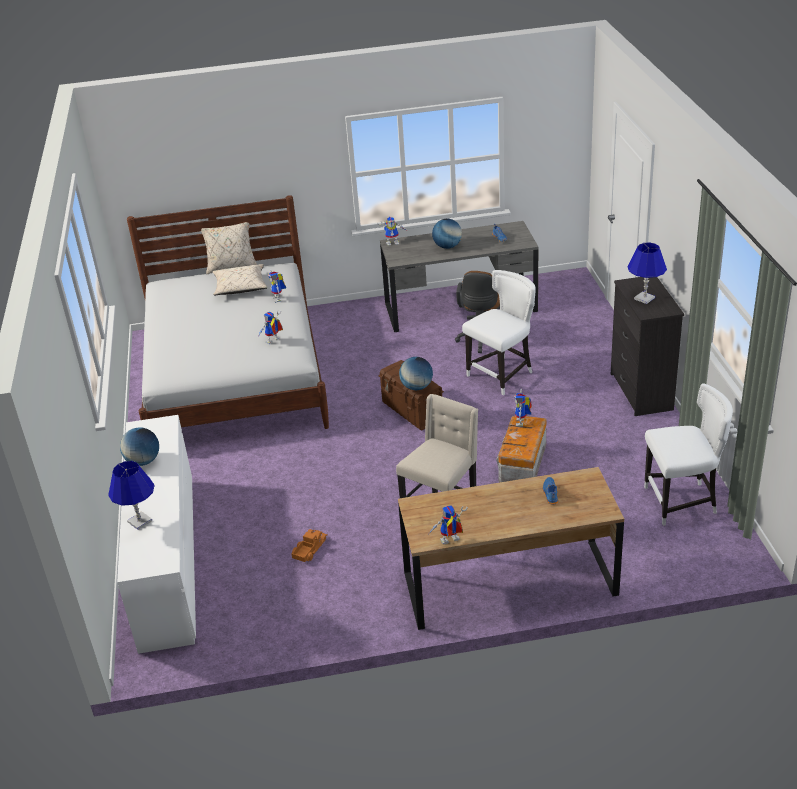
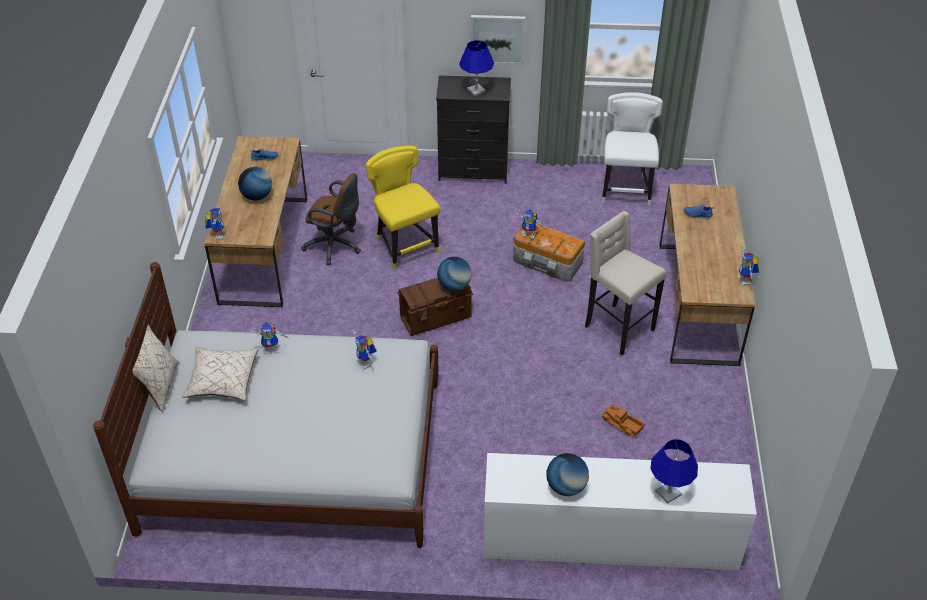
camera: 80 degrees left, 10 degrees up
grey desk [380,221,539,332] -> brown desk [204,136,307,307]
white chair [462,270,536,395] -> yellow chair [366,146,440,269]
none -> picture [471,15,525,65]

